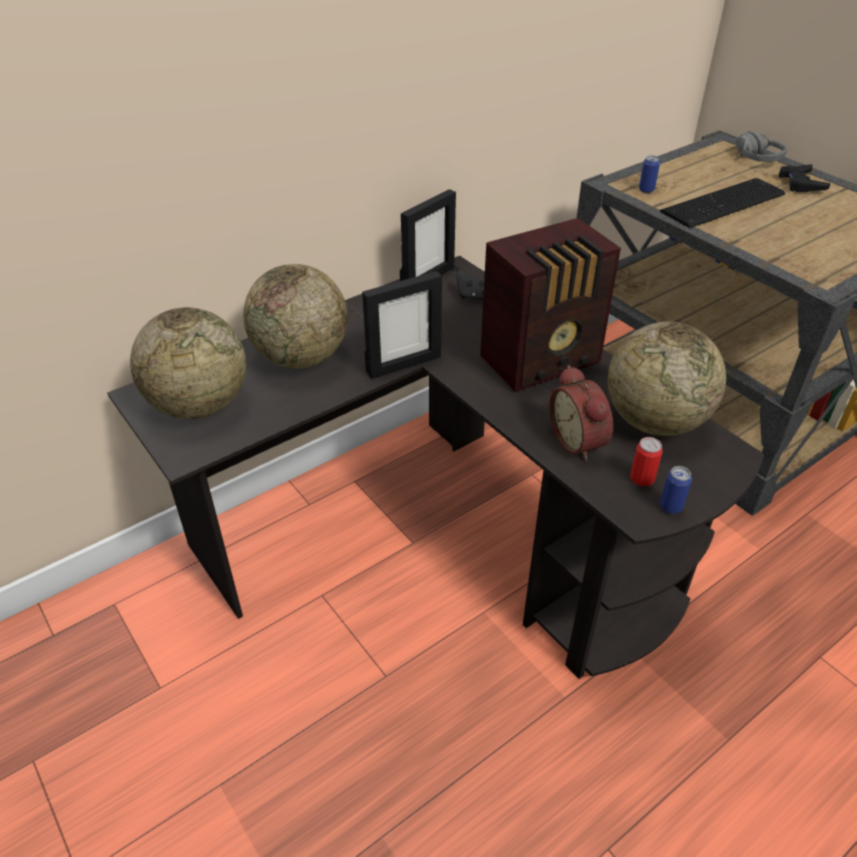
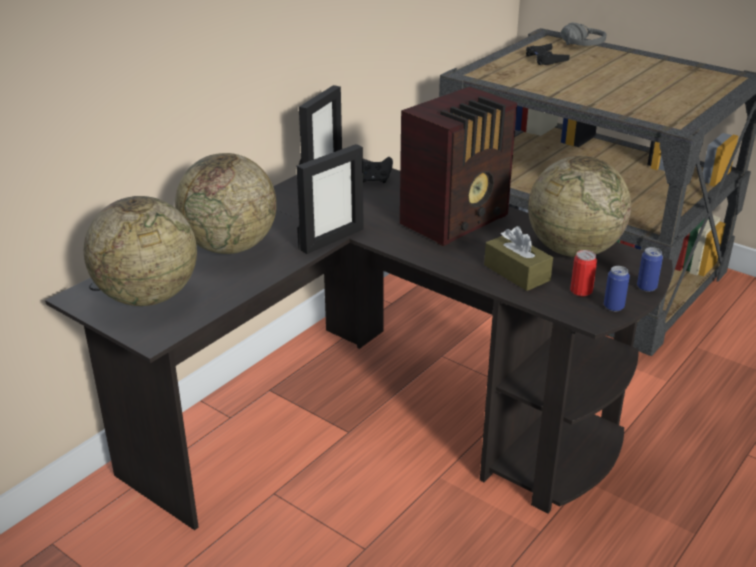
camera: 15 degrees left, 10 degrees down
alarm clock [549,365,613,461] -> brown tissue box [484,226,553,291]
can [639,155,660,193] -> can moved to [637,247,663,292]
keyboard [660,178,785,228] -> none
black game controller [779,164,831,192] -> black game controller moved to [526,43,570,65]

